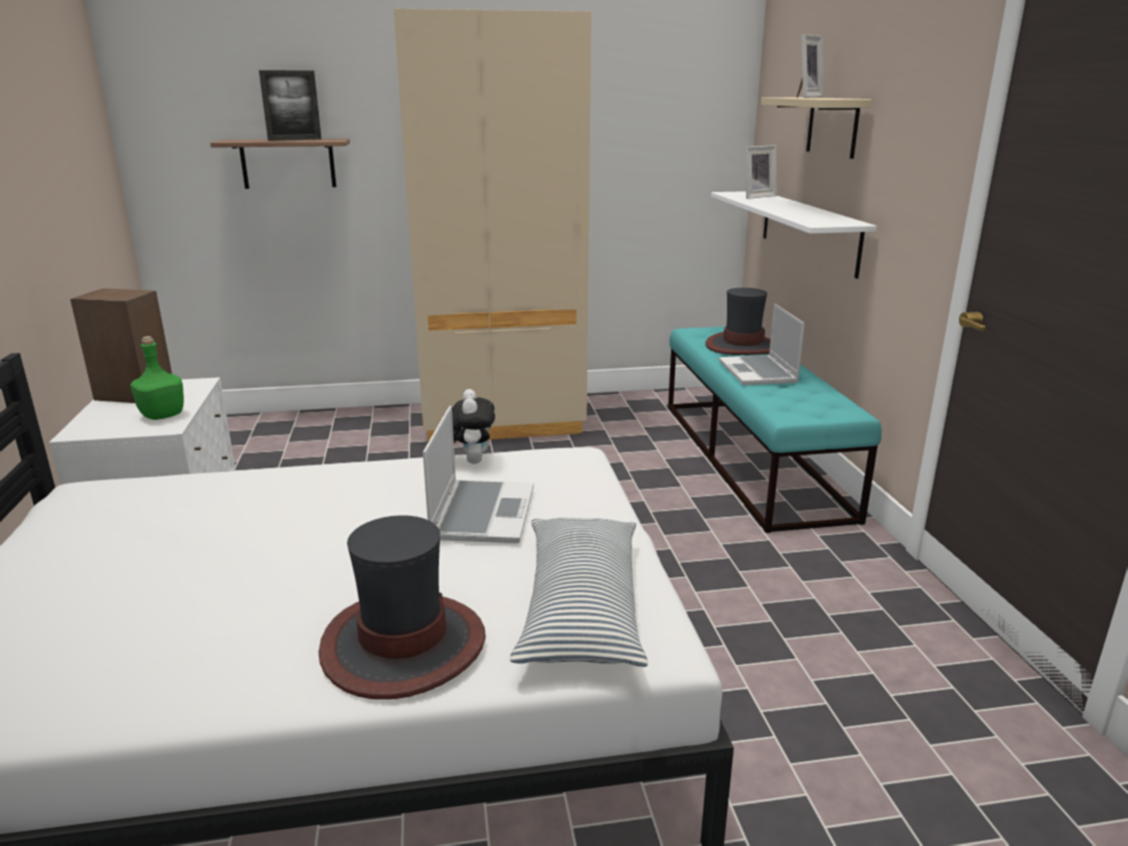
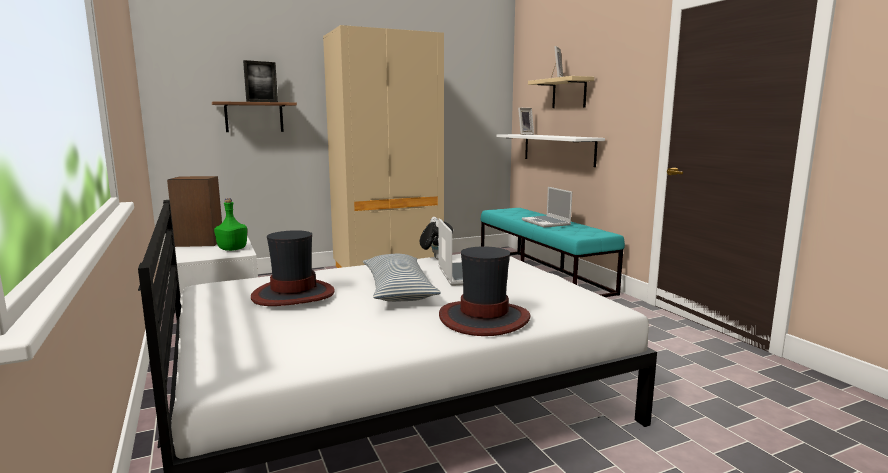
camera: 15 degrees left, 10 degrees down
pillow [510,518,648,667] -> pillow moved to [363,254,441,302]
hat [705,288,771,355] -> hat moved to [251,230,335,306]

